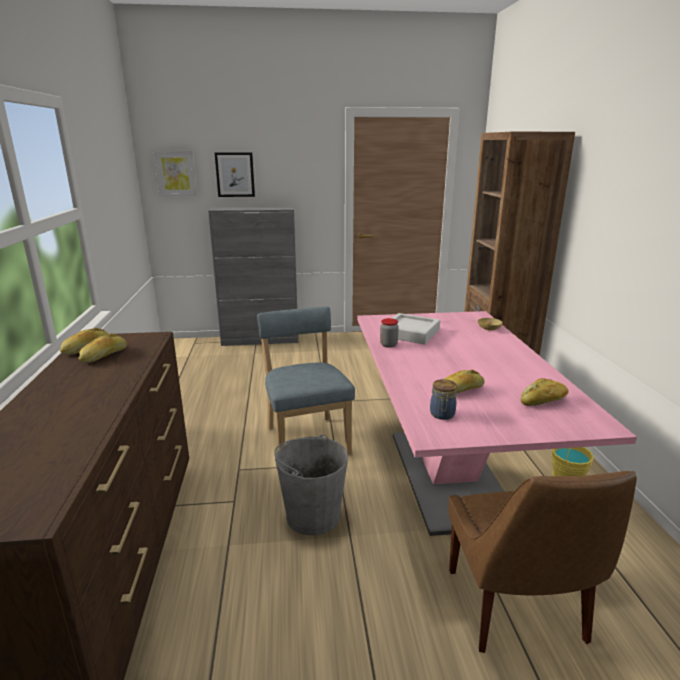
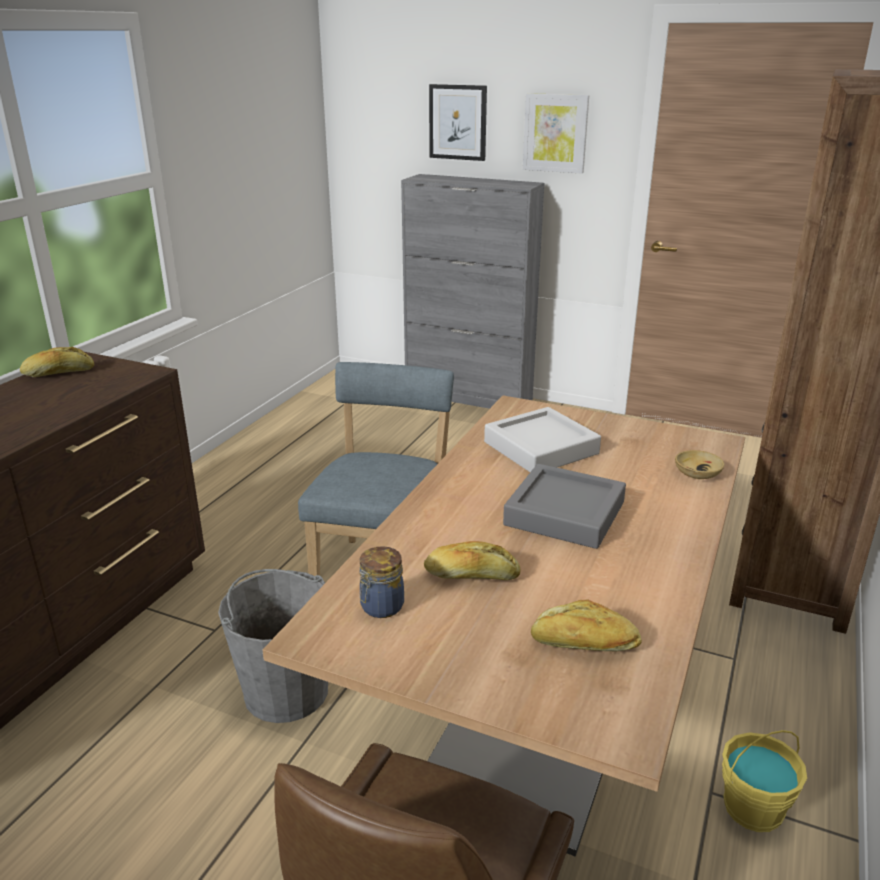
camera: 30 degrees right, 5 degrees up
bread [79,334,127,363] -> none
picture [154,151,197,196] -> picture moved to [523,93,589,174]
pink dining table [357,311,637,536] -> brown dining table [262,395,745,856]
jar [380,318,399,348] -> none
none -> grey tray [503,464,626,549]

